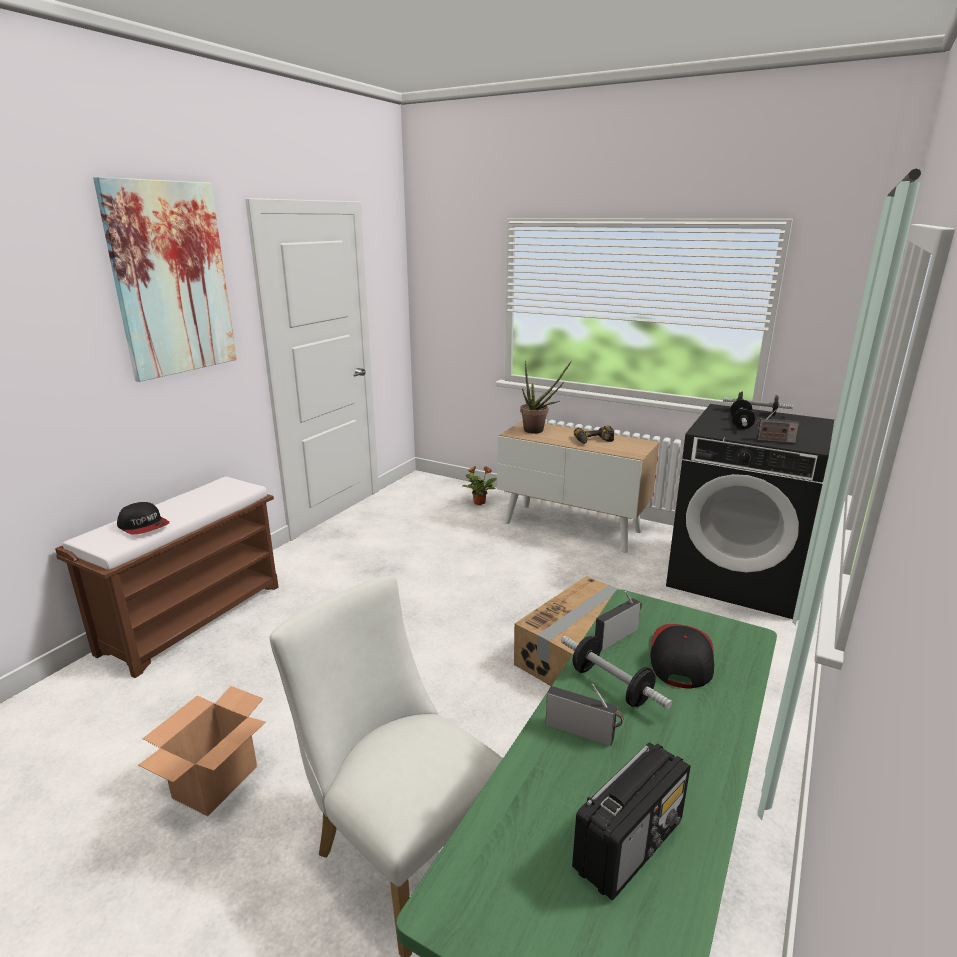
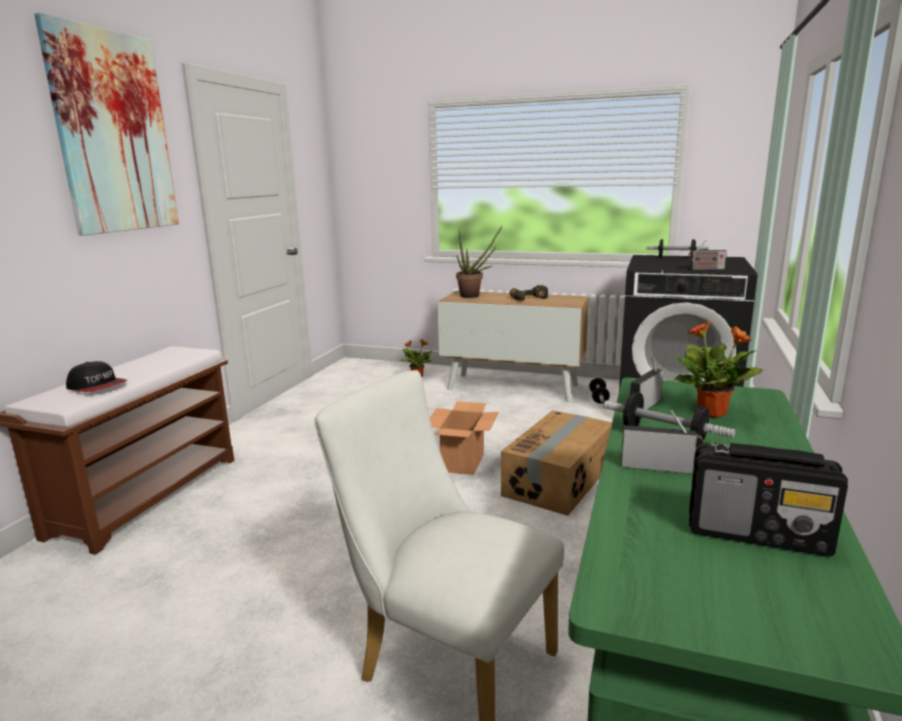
camera: 10 degrees left, 5 degrees down
cardboard box [138,686,266,816] -> cardboard box moved to [430,401,499,475]
radio [572,742,690,900] -> radio turned 75 degrees clockwise [689,443,848,557]
cap [650,624,714,688] -> potted plant [673,321,763,418]
dumbbell [730,400,755,429] -> dumbbell moved to [589,378,610,404]

